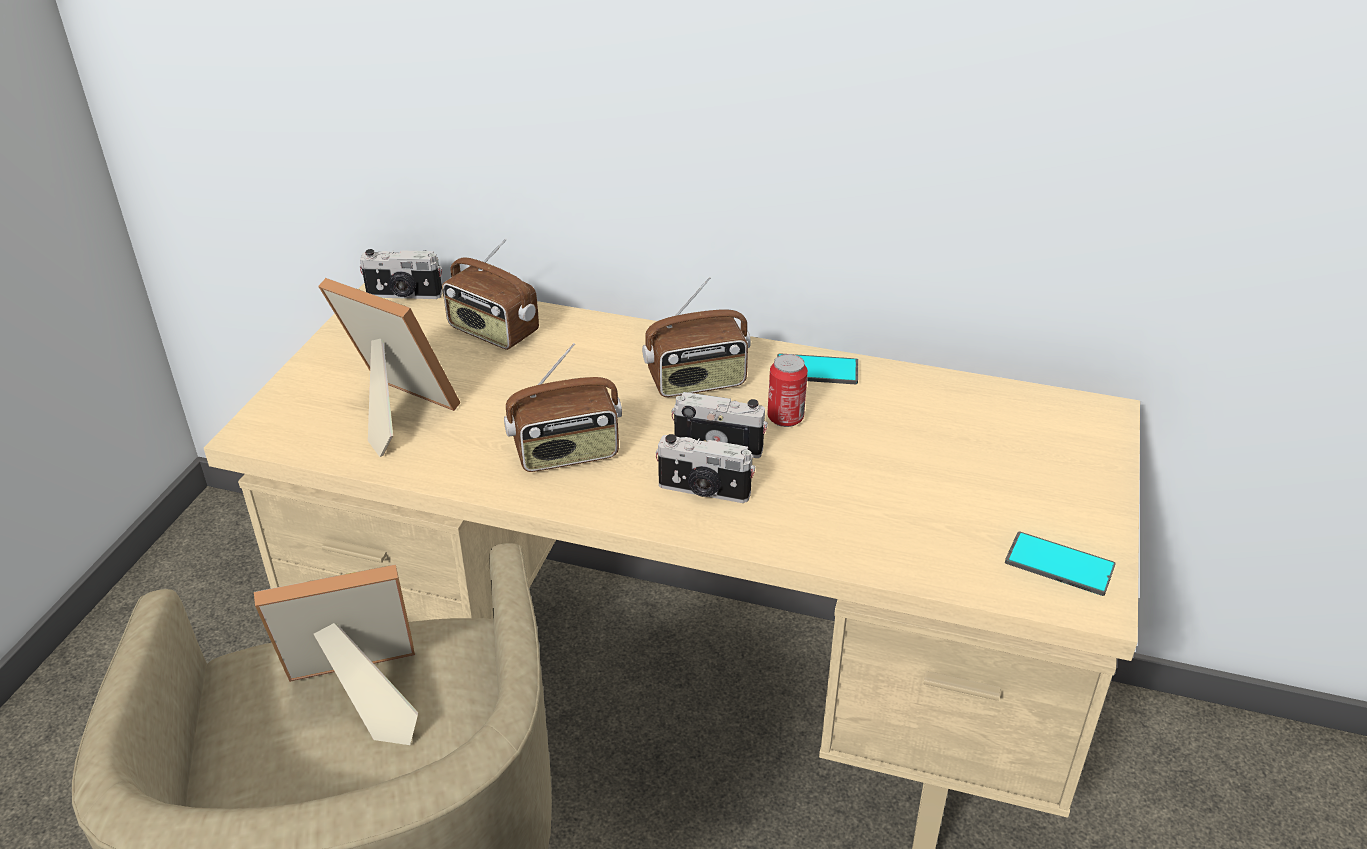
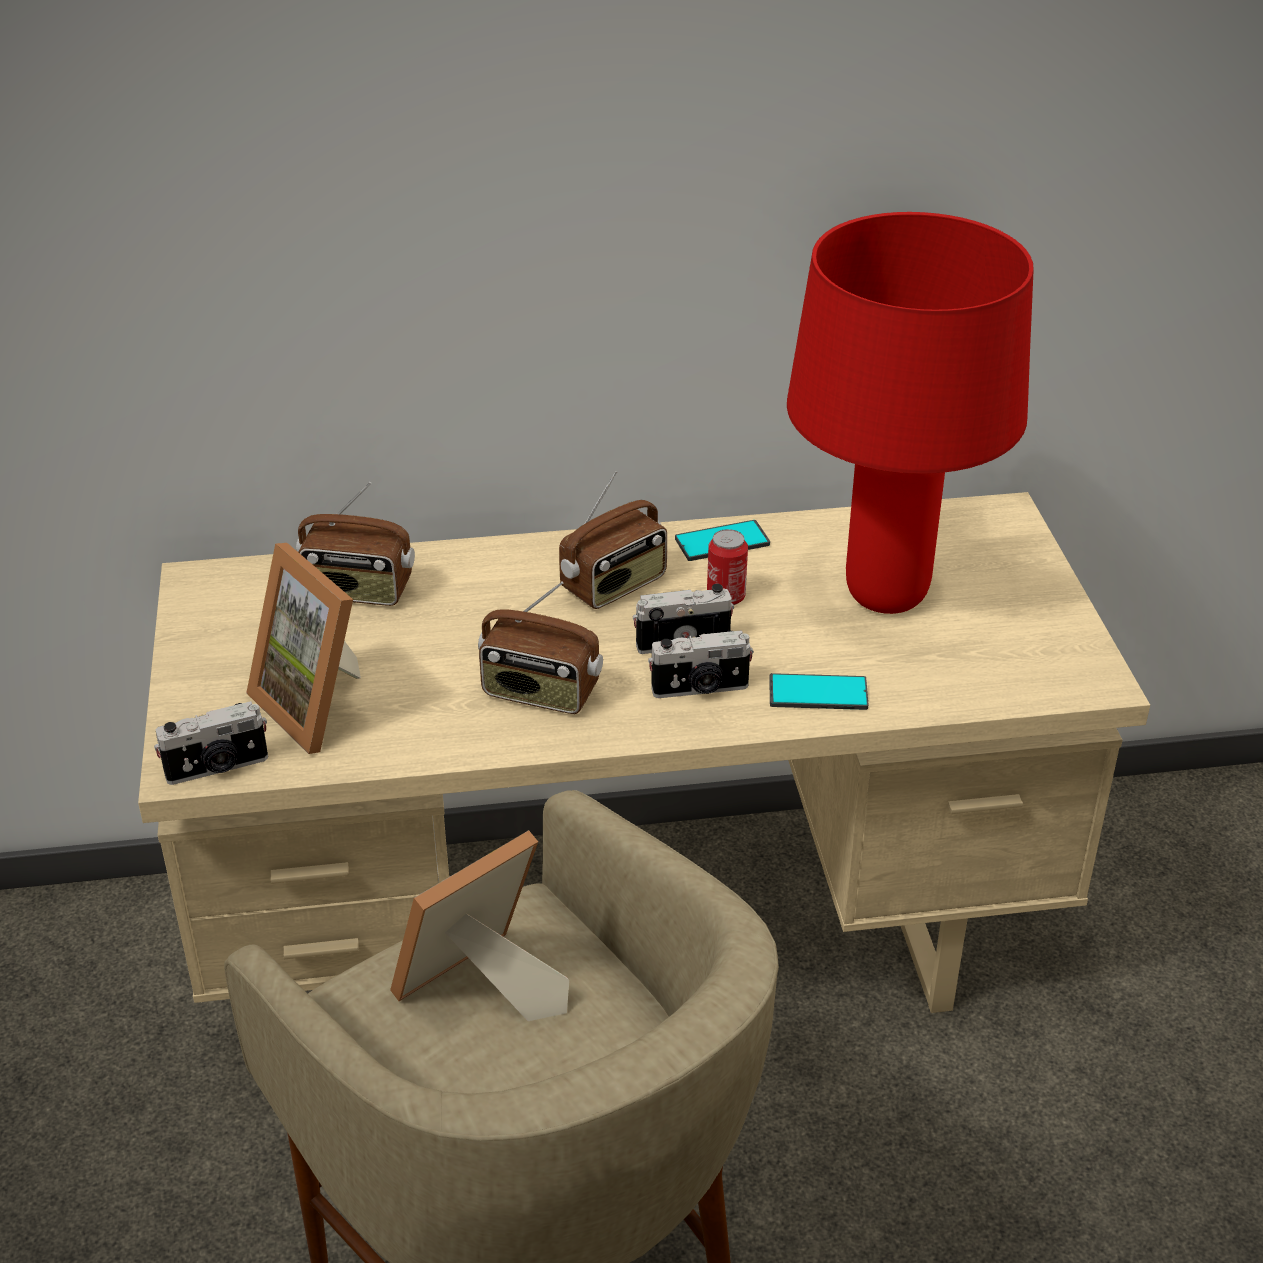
camera: 25 degrees left, 0 degrees up
picture frame [318,278,461,457] -> picture frame turned 135 degrees counterclockwise [246,543,361,754]
camera [360,249,443,299] -> camera moved to [154,701,268,785]
radio [504,343,622,472] -> radio turned 60 degrees clockwise [478,581,603,714]
phone [1005,531,1116,596] -> phone moved to [769,673,869,710]
none -> red table lamp [787,212,1034,614]

